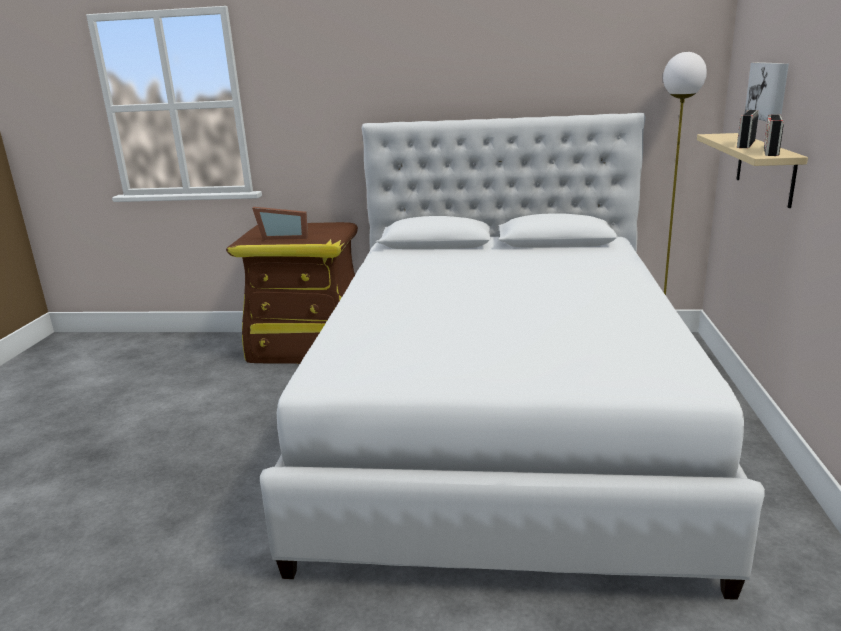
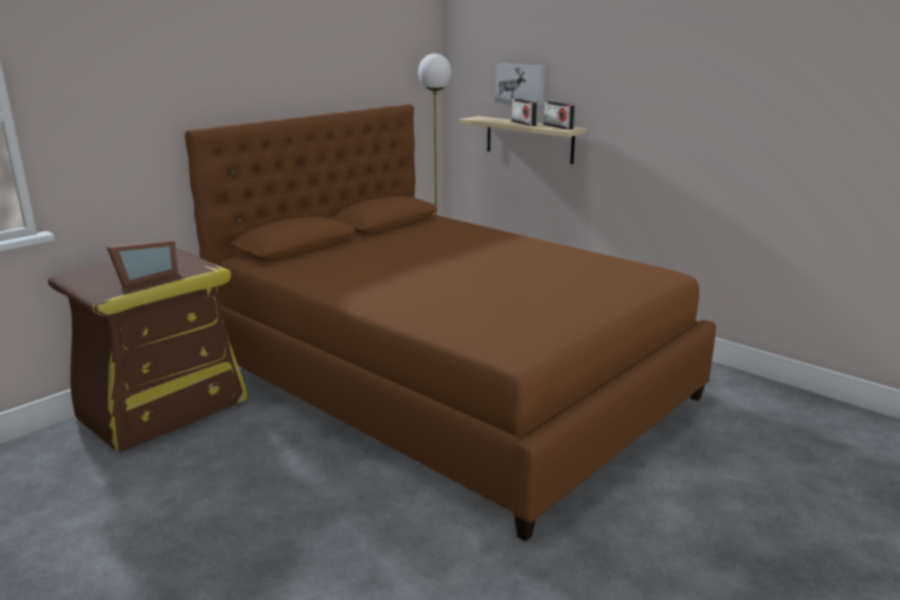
camera: 55 degrees left, 0 degrees up
white bed [260,113,765,600] -> brown bed [184,104,716,542]

